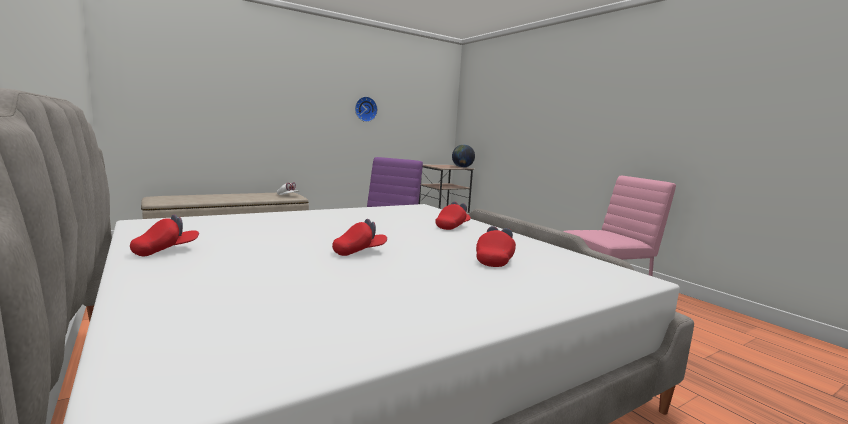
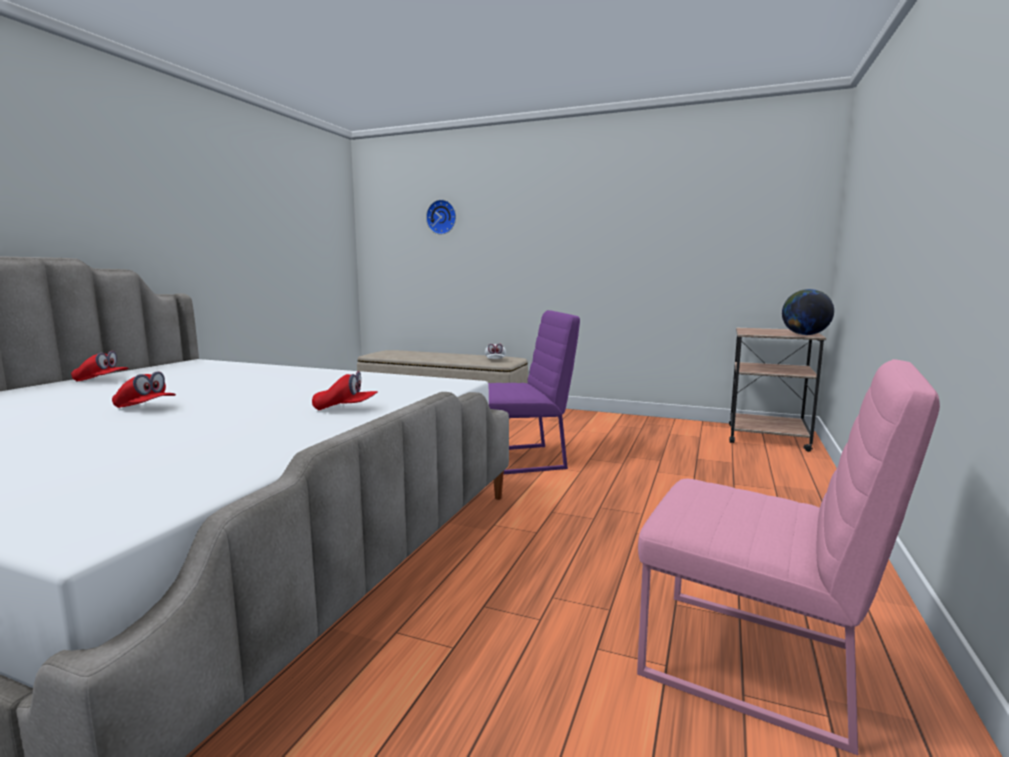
camera: 55 degrees right, 0 degrees up
wall clock [355,96,378,122] -> wall clock moved to [426,200,456,235]
red cap [476,226,516,267] -> none

